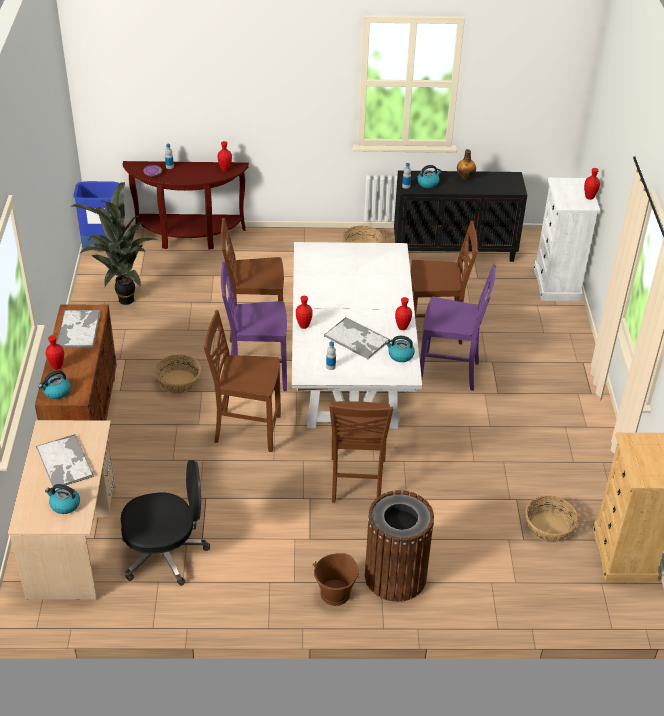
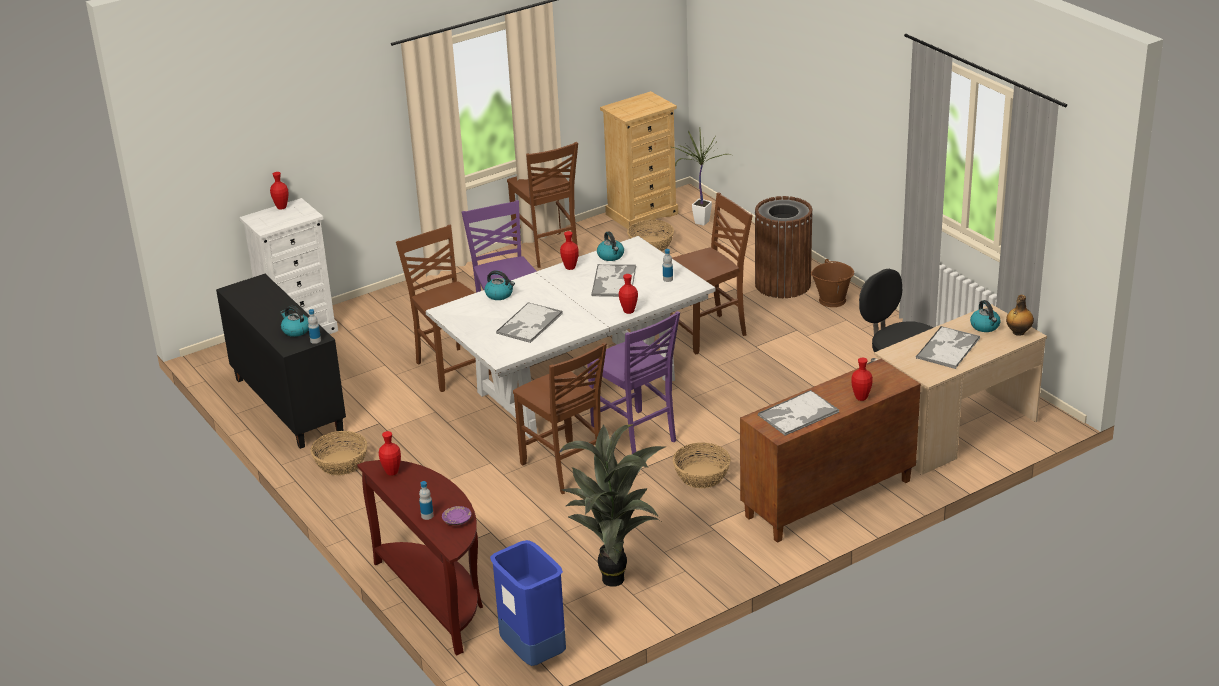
camera: 120 degrees left, 10 degrees down
kettle [38,371,71,399] -> kettle moved to [484,270,515,300]
brown chair [204,310,281,452] -> brown chair moved to [507,142,579,268]
bottle [457,149,476,180] -> bottle moved to [1006,295,1034,336]
none -> tray [496,302,563,343]
none -> potted plant [672,130,731,226]

